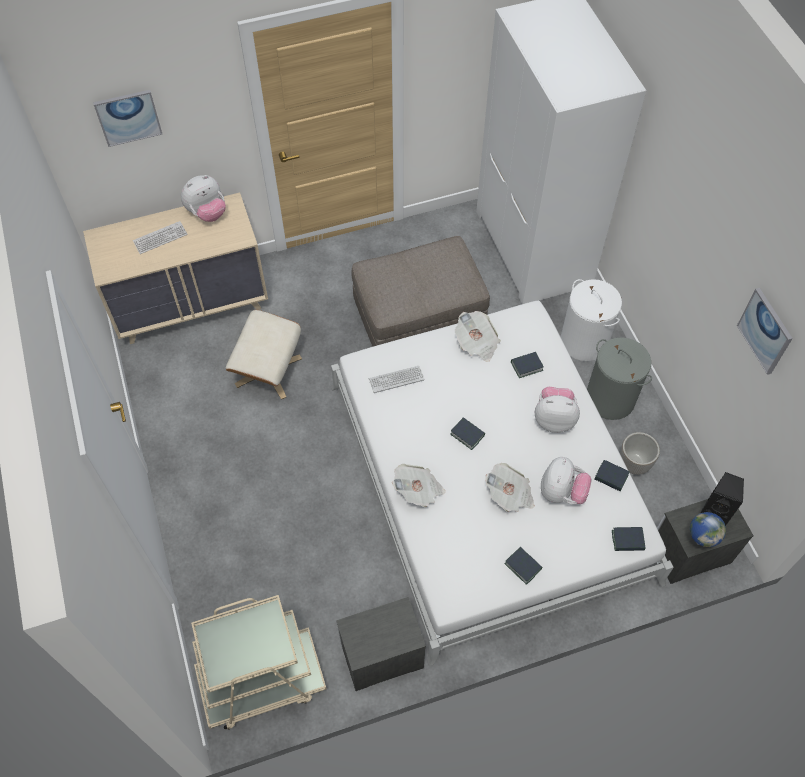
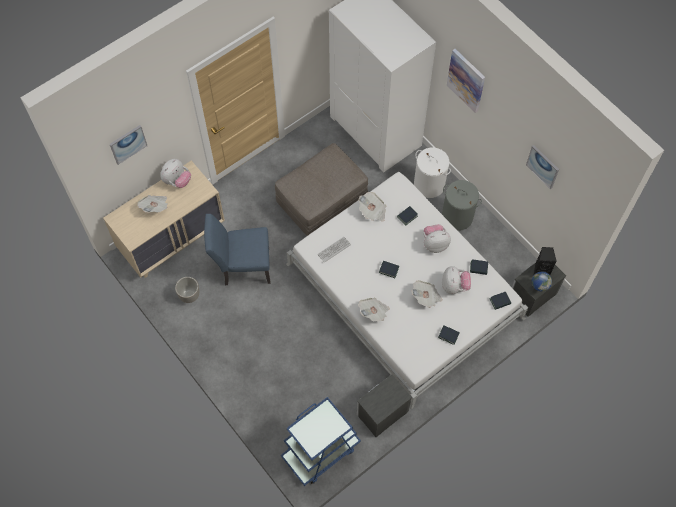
camera: 20 degrees left, 5 degrees up
keyboard [133,221,187,254] -> newspaper [137,195,168,213]
beige cart [191,595,327,730] -> blue cart [281,397,361,486]
beige ottoman [226,310,302,400] -> blue chair [204,214,271,285]
planter [620,432,660,475] -> planter moved to [175,277,199,303]
none -> picture [447,49,485,113]

